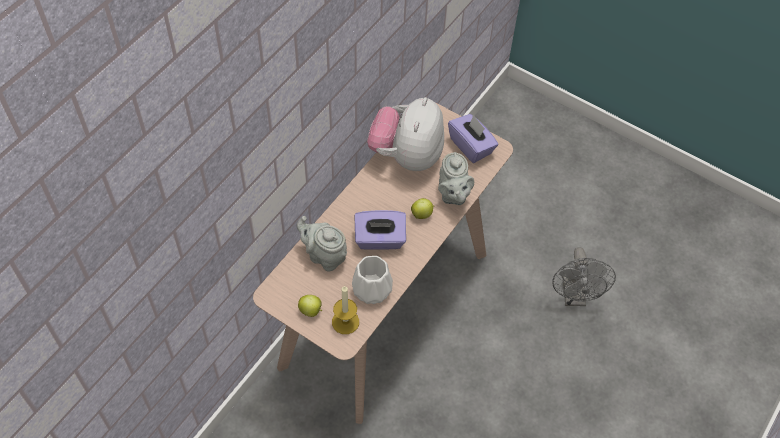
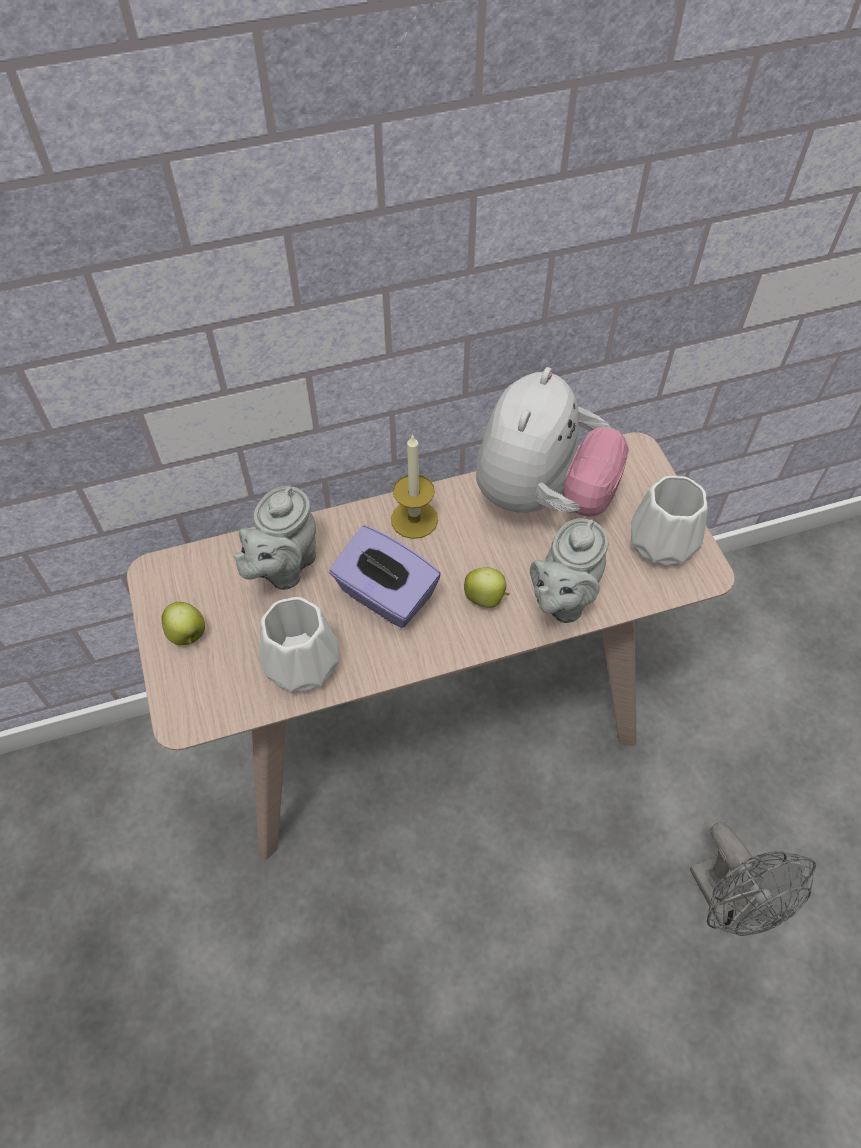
camera: 40 degrees right, 0 degrees up
grey teapot [297,216,347,271] -> grey teapot turned 135 degrees counterclockwise [234,486,316,590]
candle [332,285,359,334] -> candle moved to [391,434,438,539]
plush toy [367,97,444,171] -> plush toy turned 150 degrees clockwise [476,367,629,517]
purple tissue box [448,114,498,163] -> white vase [631,476,708,566]
grey fan [552,247,616,306] -> grey fan turned 60 degrees counterclockwise [690,822,816,936]

